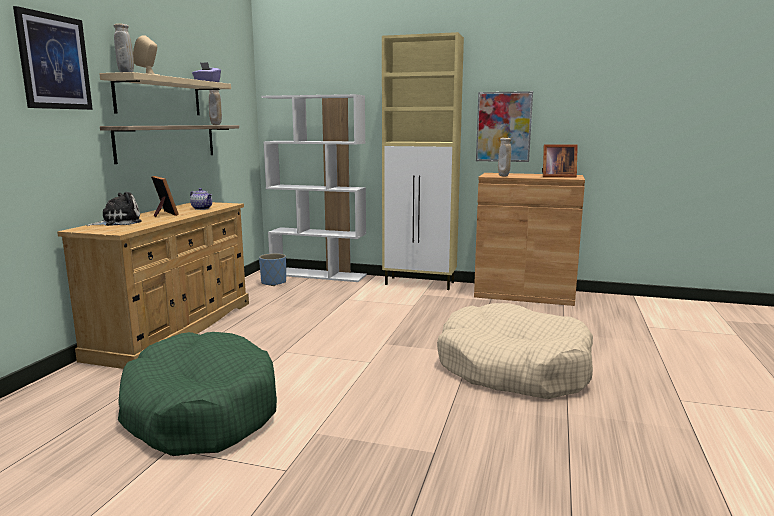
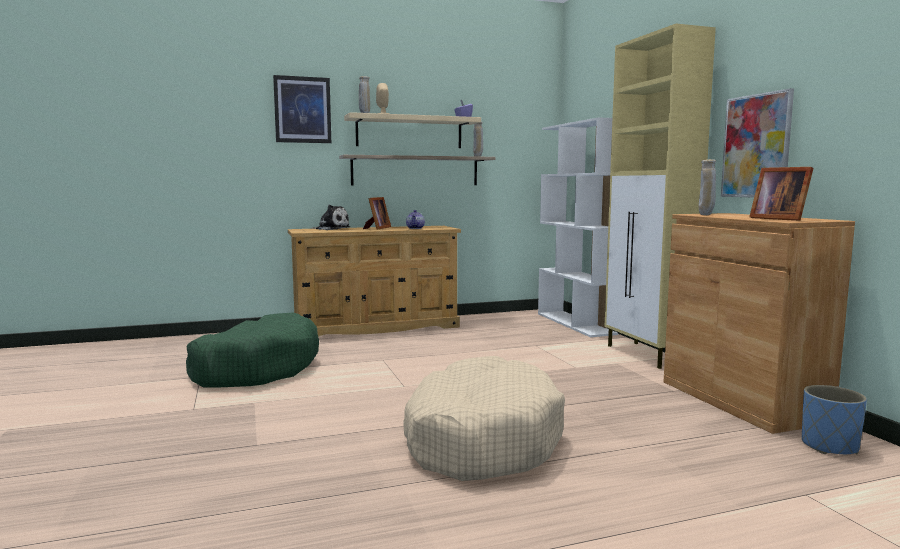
camera: 55 degrees right, 5 degrees down
blue planter [259,253,286,286] -> blue planter moved to [802,385,867,454]

